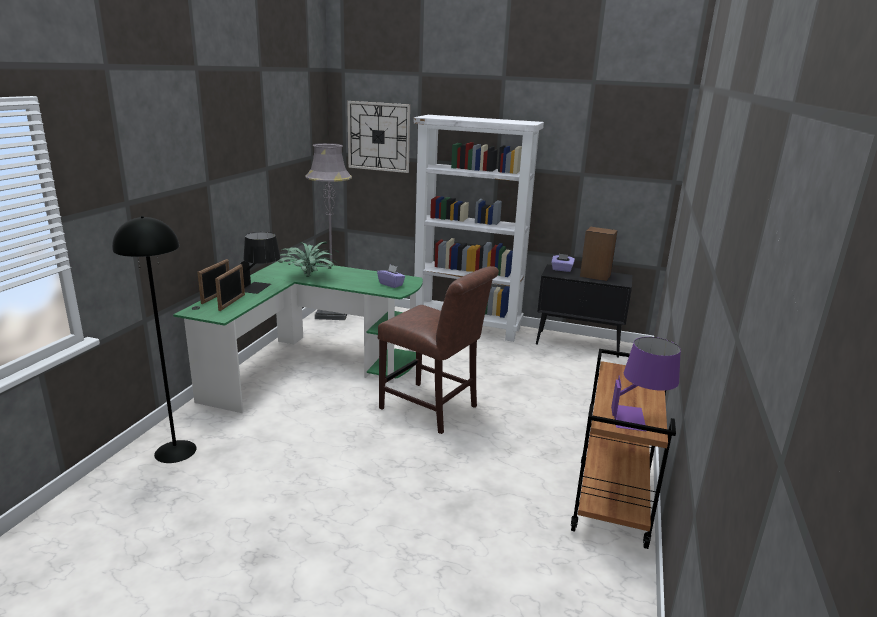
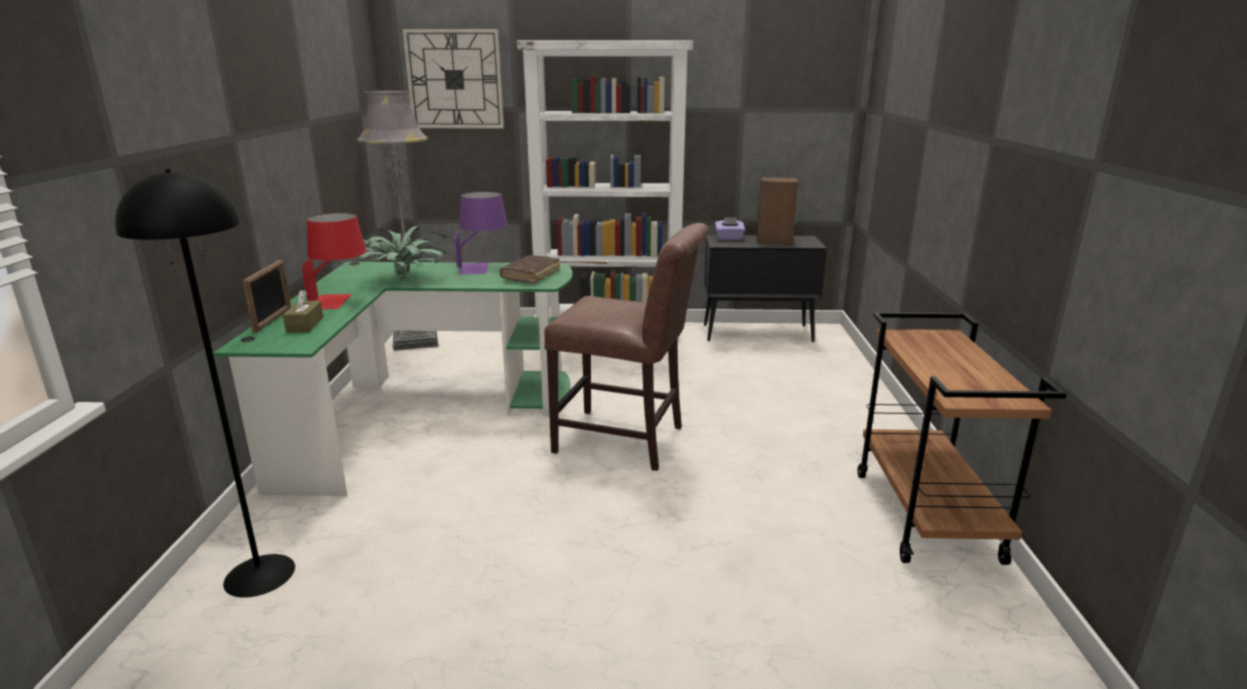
camera: 15 degrees left, 0 degrees up
picture frame [215,264,245,311] -> brown tissue box [283,290,323,333]
black table lamp [240,232,280,294] -> red table lamp [302,213,366,309]
purple tissue box [377,265,405,288] -> brown book [499,255,560,284]
purple table lamp [611,337,681,431] -> purple table lamp moved to [454,191,508,274]

